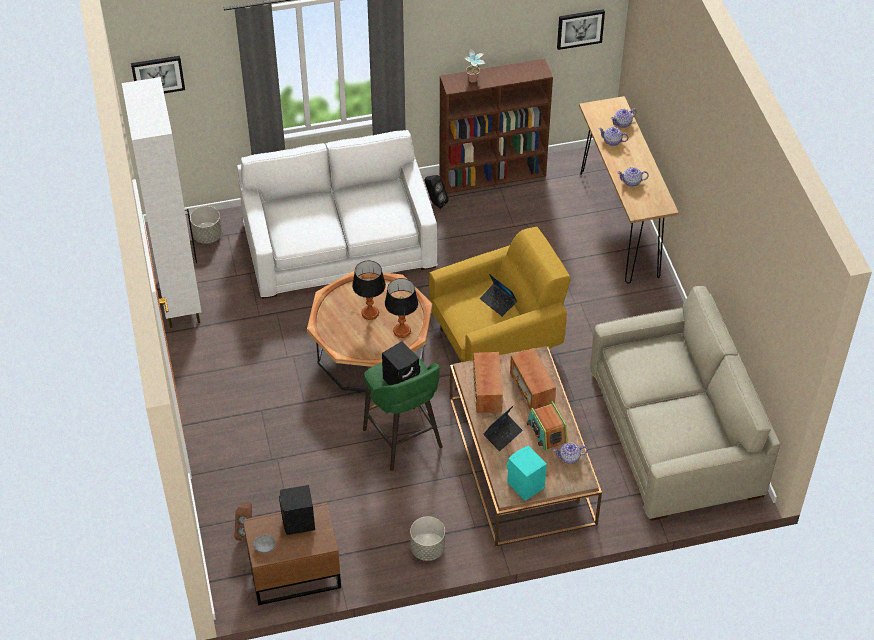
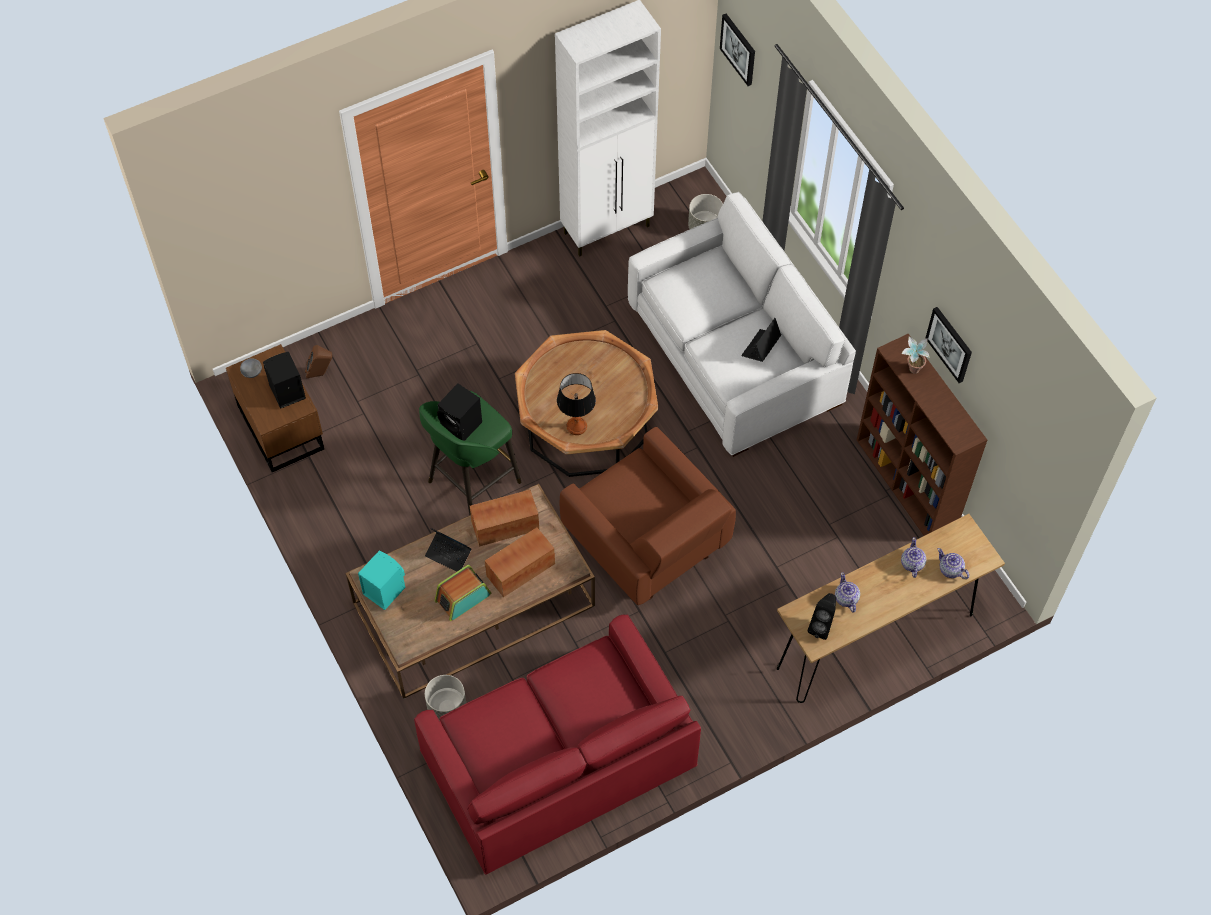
camera: 75 degrees right, 10 degrees up
table lamp [352,261,386,320] -> none
grey planter [410,516,445,561] -> grey planter moved to [425,675,466,721]
black speaker [425,175,449,209] -> black speaker moved to [808,593,836,640]
yellow armchair [429,227,570,362] -> brown armchair [560,427,736,605]
laptop [480,274,517,317] -> laptop moved to [741,318,781,362]
teapot [553,442,588,464] -> none
picture [557,9,605,50] -> picture moved to [925,307,972,383]
beige sofa [590,286,780,521] -> red sofa [414,614,701,874]

